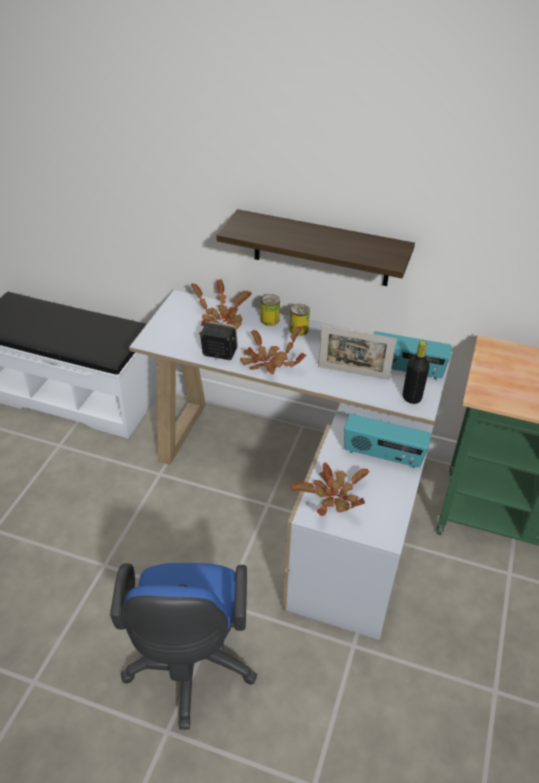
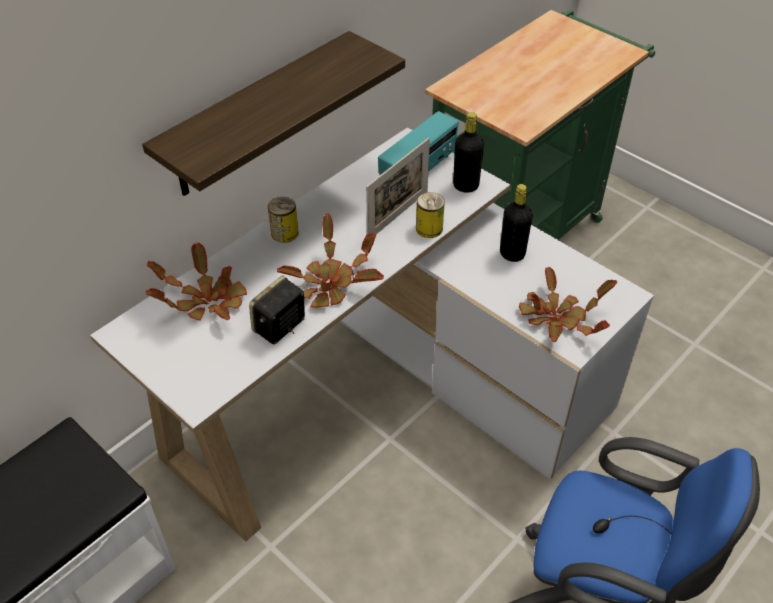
camera: 65 degrees left, 5 degrees up
can [261,294,280,326] -> can moved to [416,192,445,238]
radio [344,414,431,468] -> black bottle [500,184,533,262]

